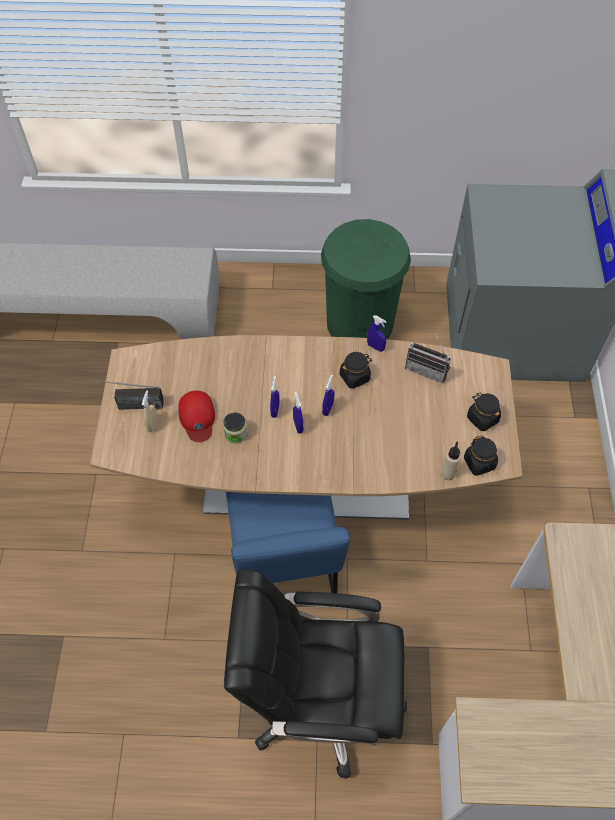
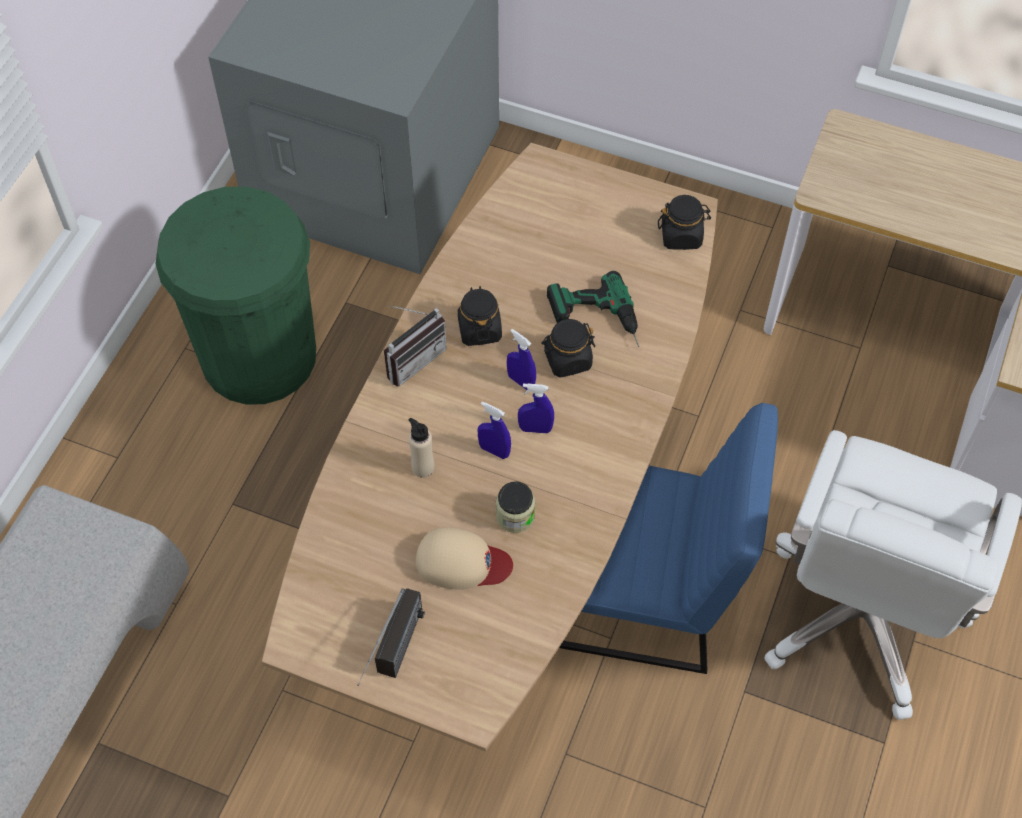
camera: 70 degrees left, 0 degrees up
beige spray bottle [142,391,158,432] -> none
red cap [178,391,215,442] -> beige cap [416,527,513,590]
black office chair [224,569,407,779] -> white office chair [764,430,1022,720]
blue spray bottle [367,315,387,352] -> none
radio [405,331,451,383] -> radio moved to [384,305,446,387]
beige bottle [441,442,461,480] -> beige bottle moved to [409,418,434,478]
black jar [467,393,501,431] -> black jar moved to [541,319,595,378]
none -> power drill [547,271,639,347]

